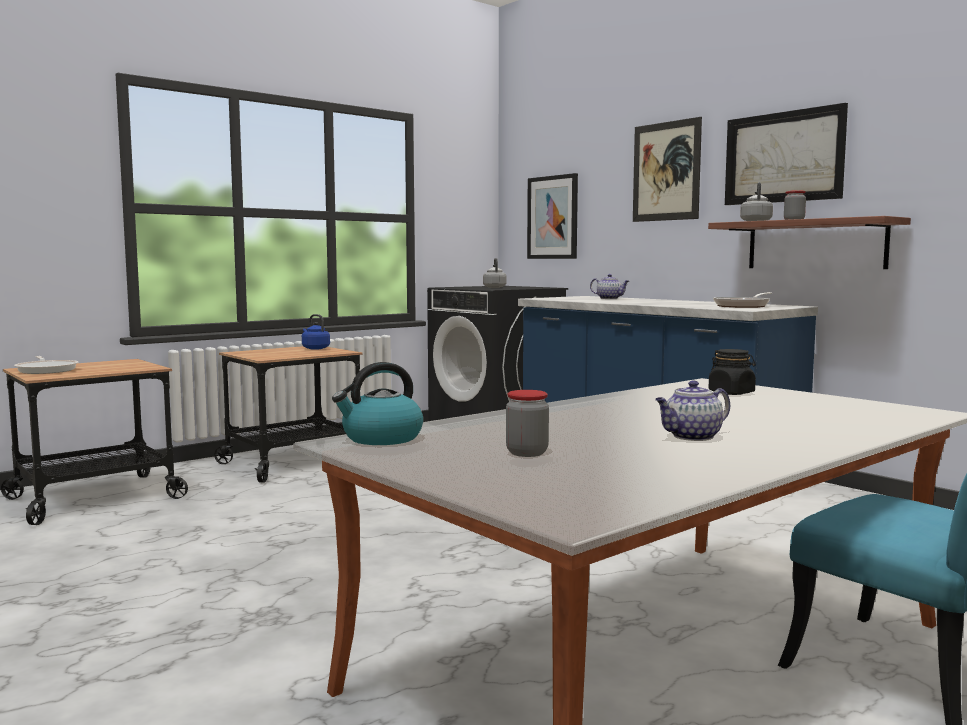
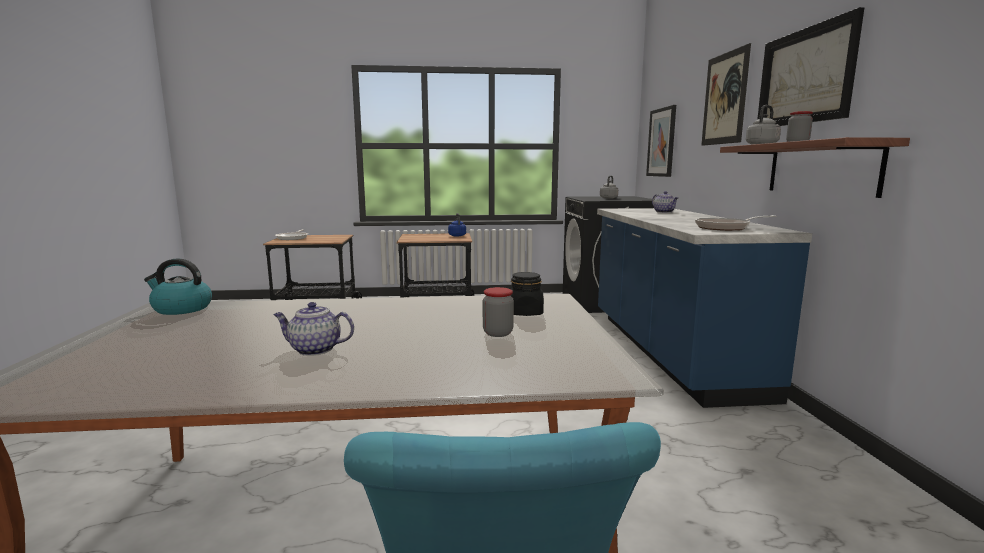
camera: 35 degrees right, 5 degrees up
jar [506,390,549,457] -> jar moved to [483,287,514,337]

